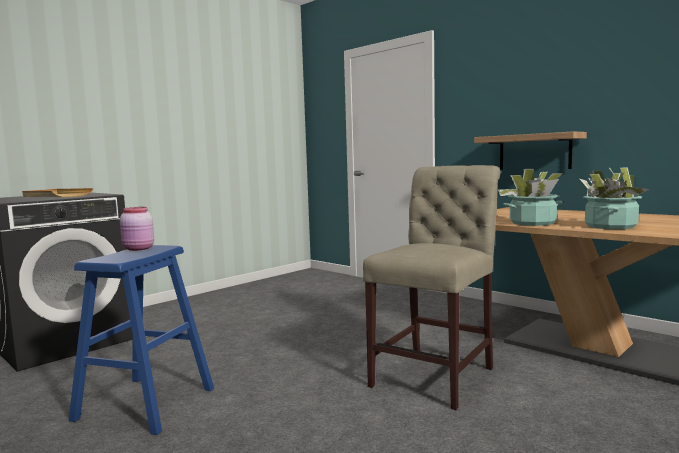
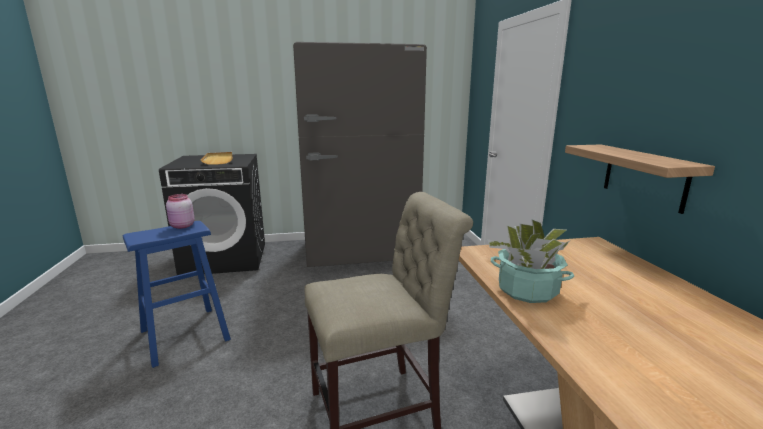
camera: 35 degrees right, 10 degrees up
potted plant [580,167,649,229] -> none
none -> grey fridge [293,42,427,267]

